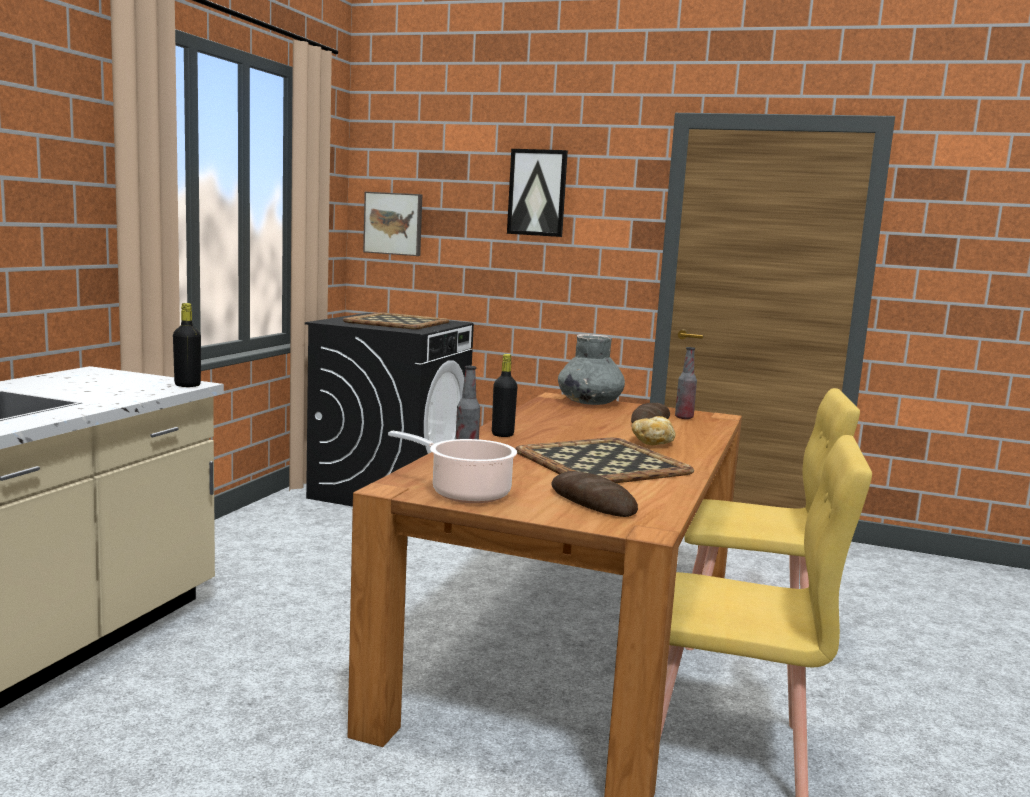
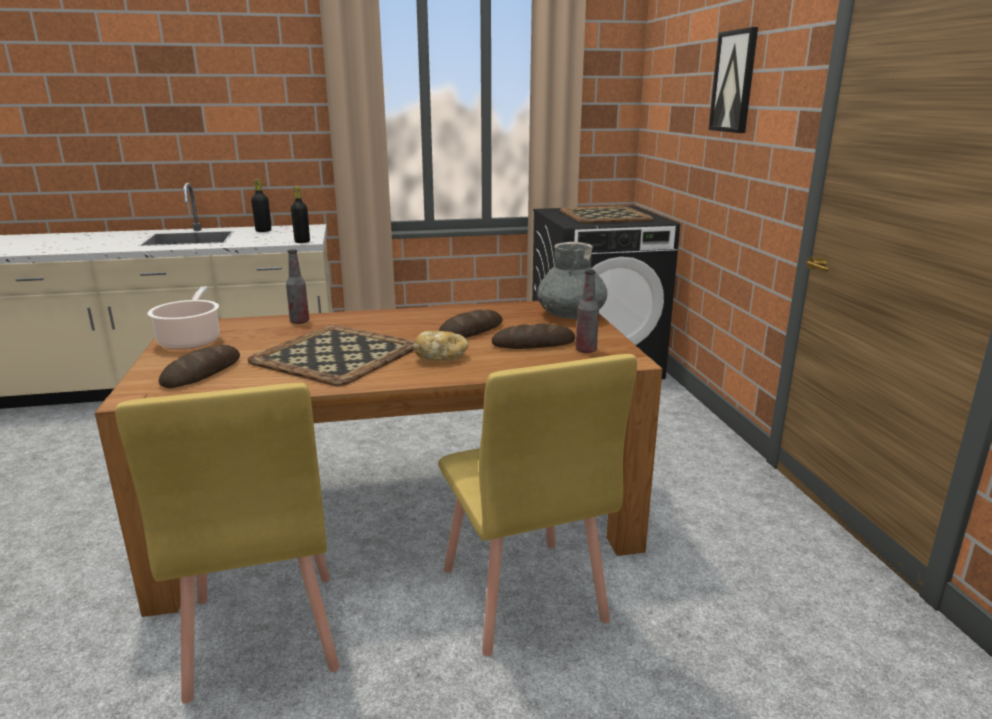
camera: 60 degrees right, 10 degrees up
picture [363,192,422,256] -> none
black bottle [492,354,517,437] -> black bottle moved to [251,179,271,232]
none -> bread [439,310,503,338]

